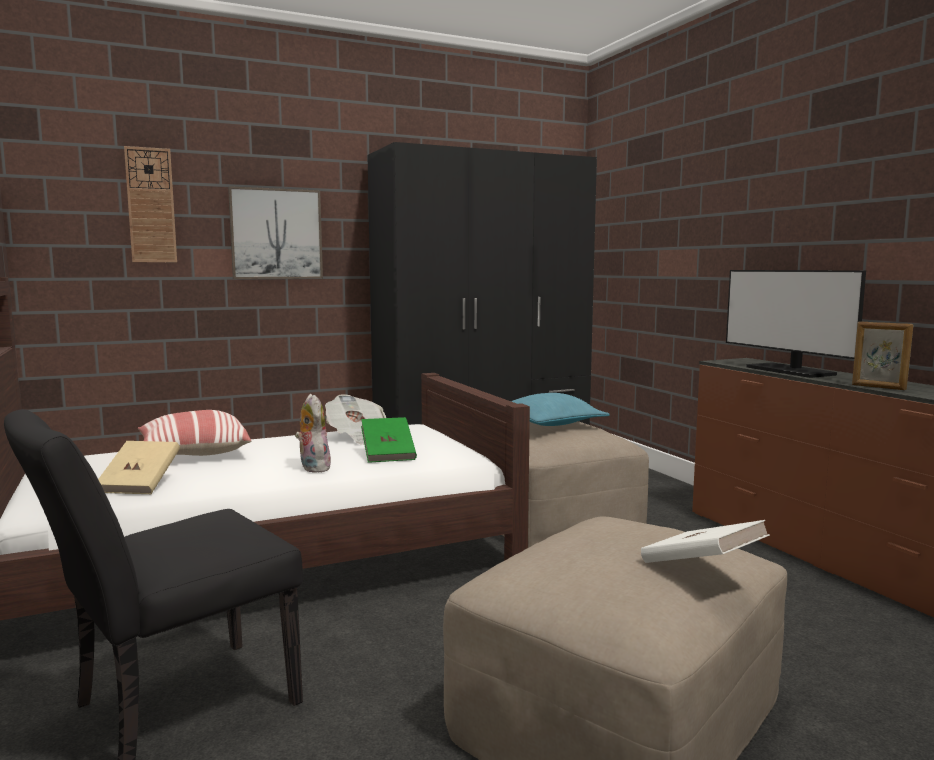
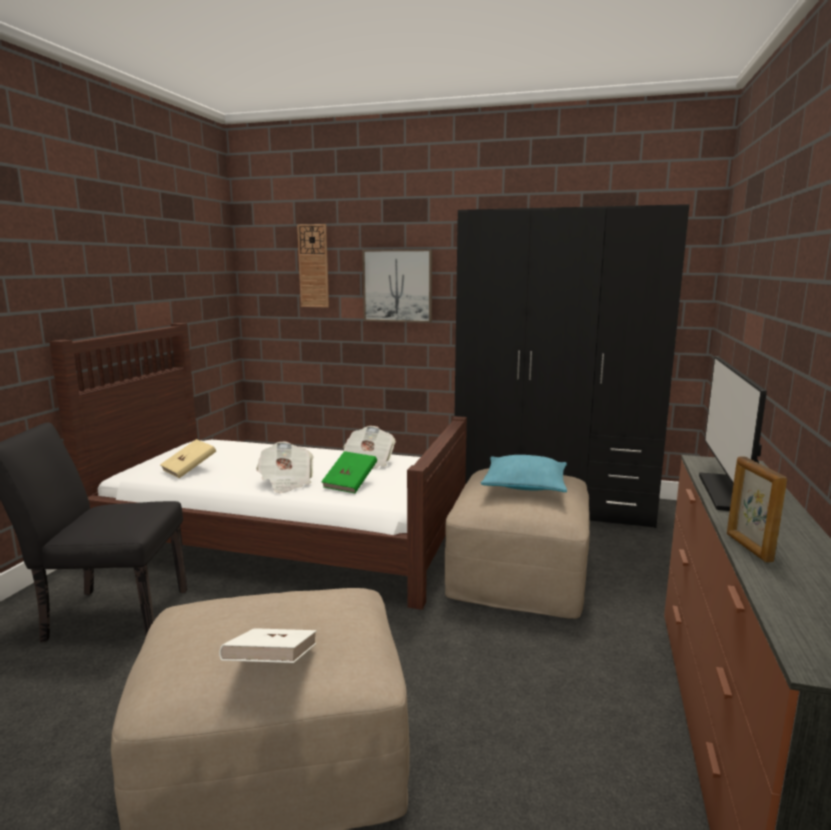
camera: 40 degrees right, 5 degrees up
pillow [138,410,251,456] -> none
plush toy [295,394,331,473] -> newspaper [256,442,314,493]

